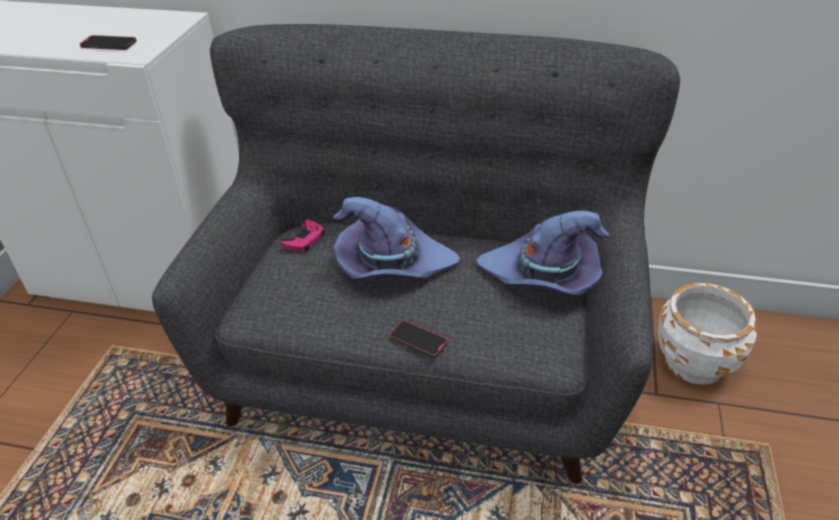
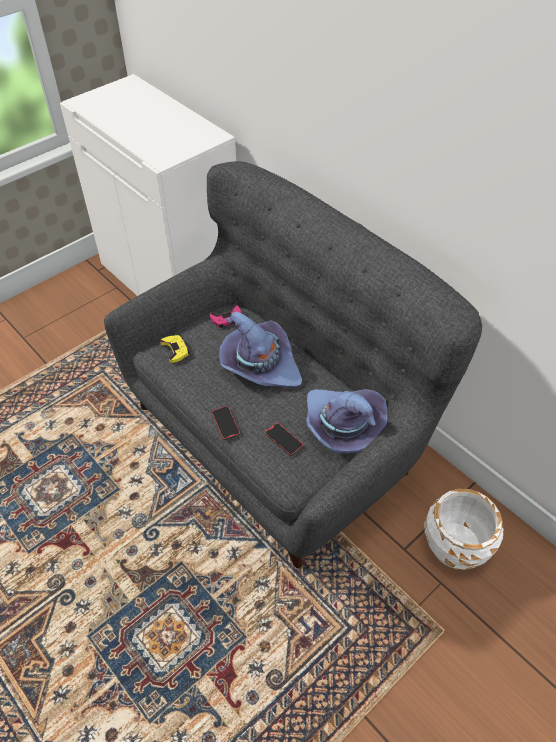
camera: 35 degrees right, 10 degrees up
phone [80,35,137,50] -> phone moved to [265,423,303,456]
none -> yellow game controller [160,335,190,363]

